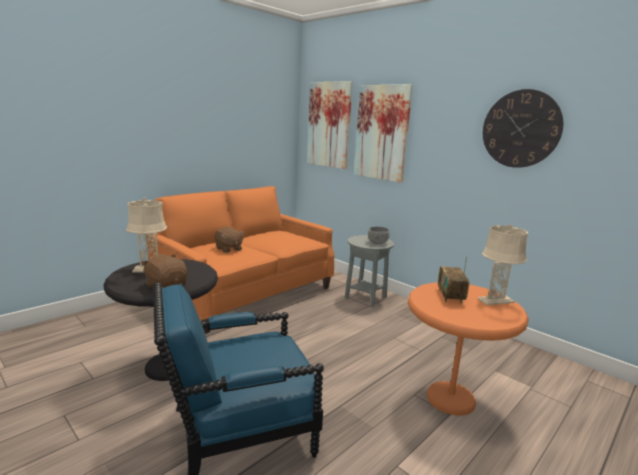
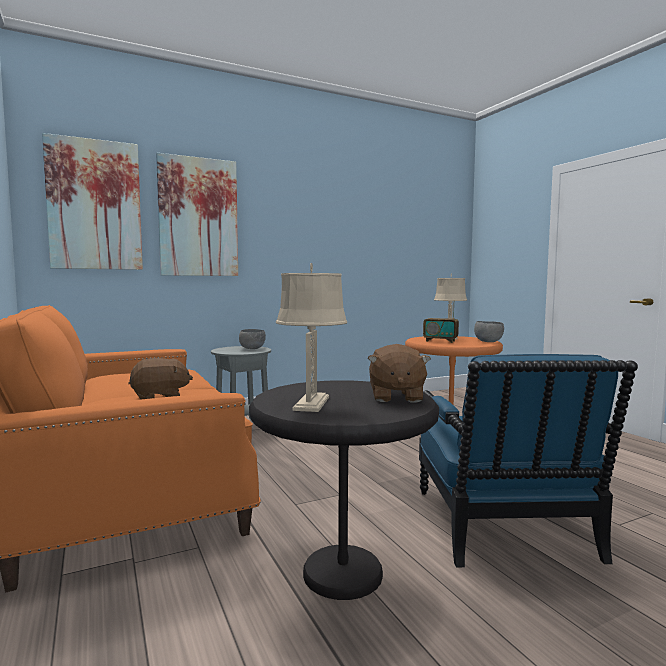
camera: 70 degrees left, 10 degrees down
brown plush toy [141,254,187,288] -> brown plush toy turned 60 degrees counterclockwise [368,344,431,402]
wall clock [483,89,563,168] -> none
none -> grey bowl [474,321,504,342]

